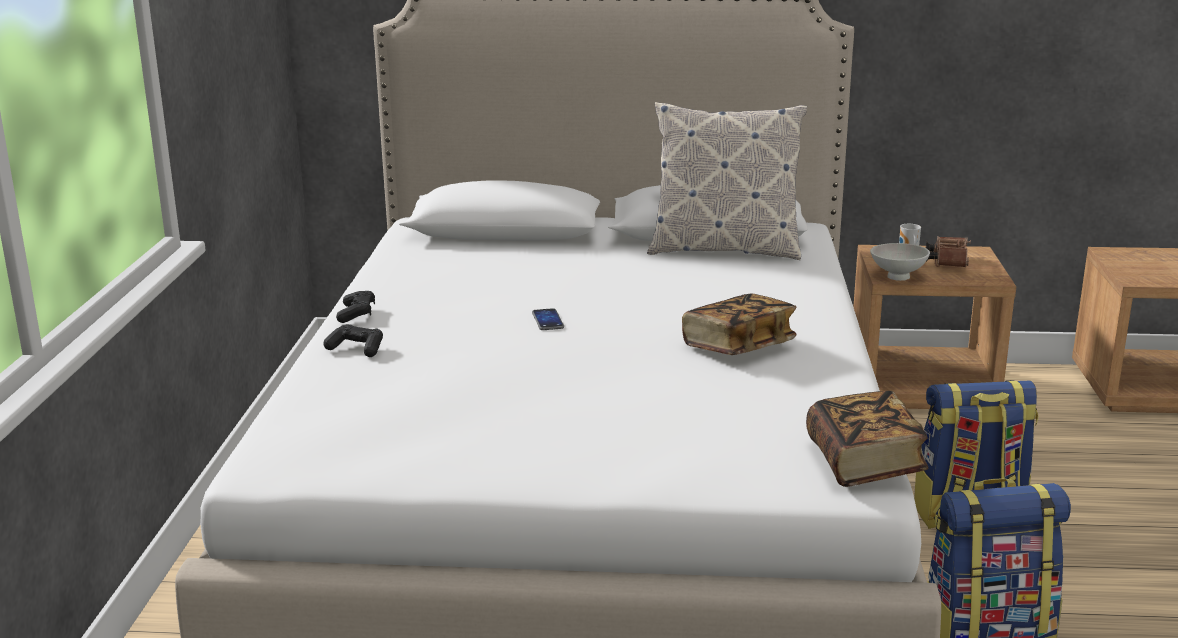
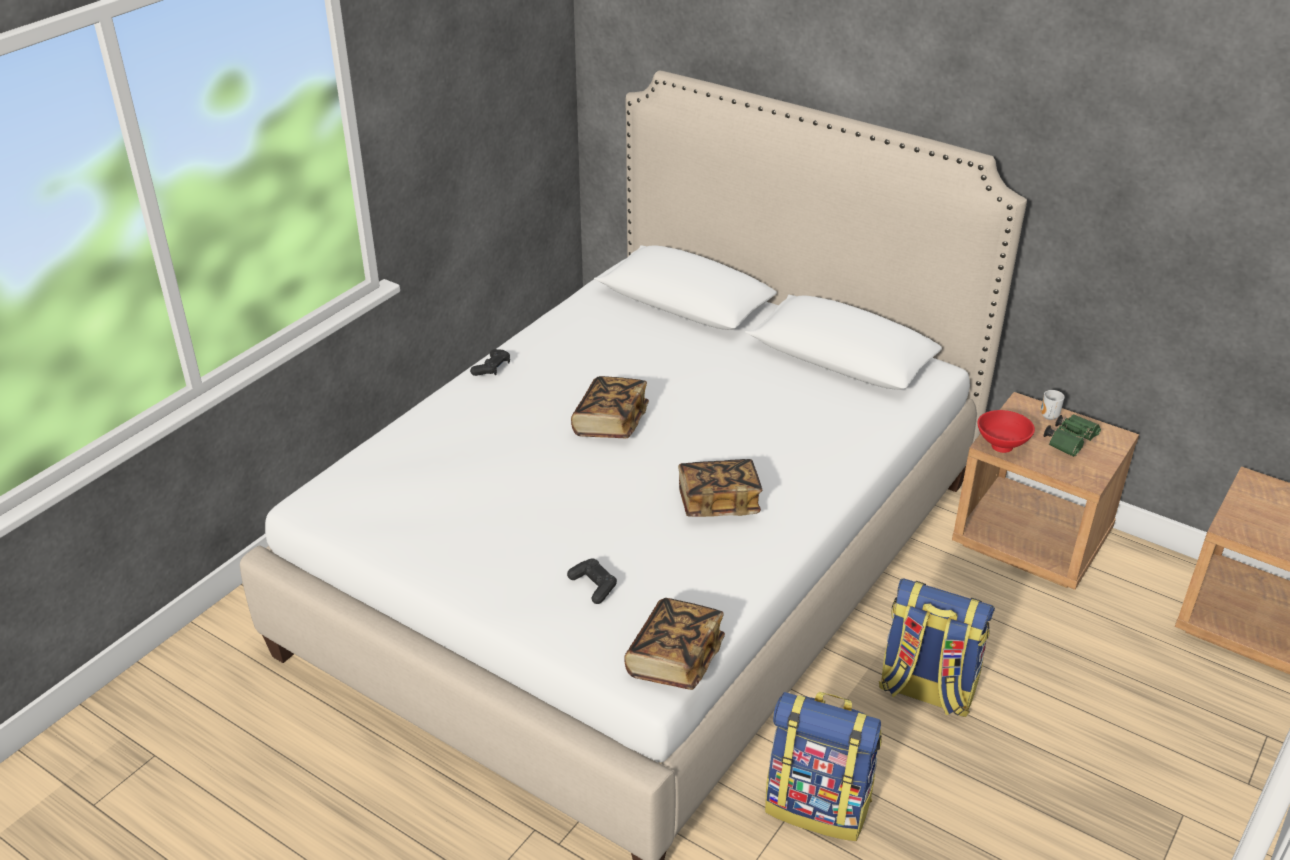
camera: 30 degrees right, 15 degrees up
black game controller [323,324,383,357] -> black game controller moved to [567,559,617,604]
phone [532,308,564,330] -> book [571,376,649,438]
pillow [647,102,807,260] -> none
white bowl [870,243,930,281] -> red bowl [977,410,1035,453]
brown binoculars [926,236,971,267] -> green binoculars [1044,414,1101,457]

